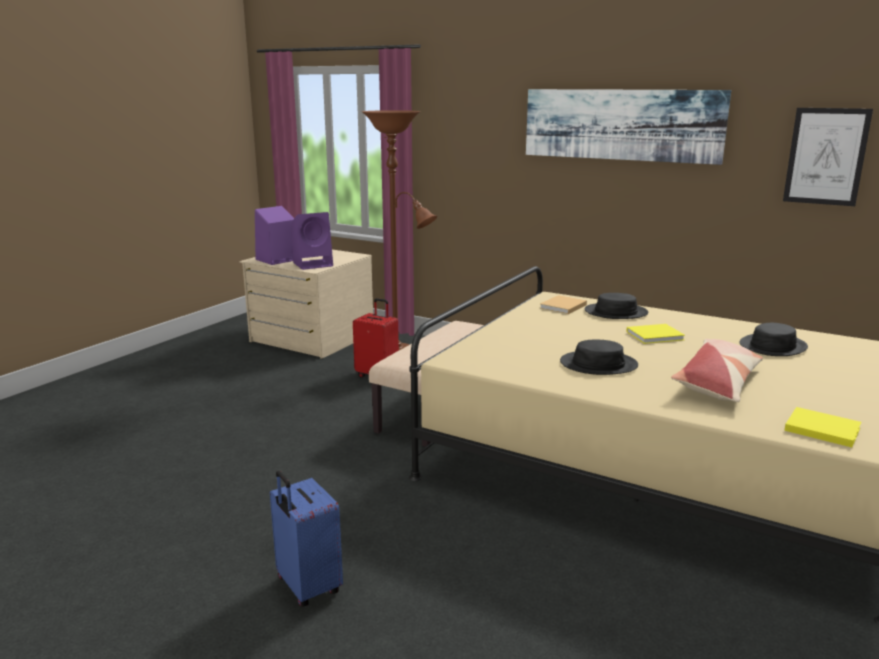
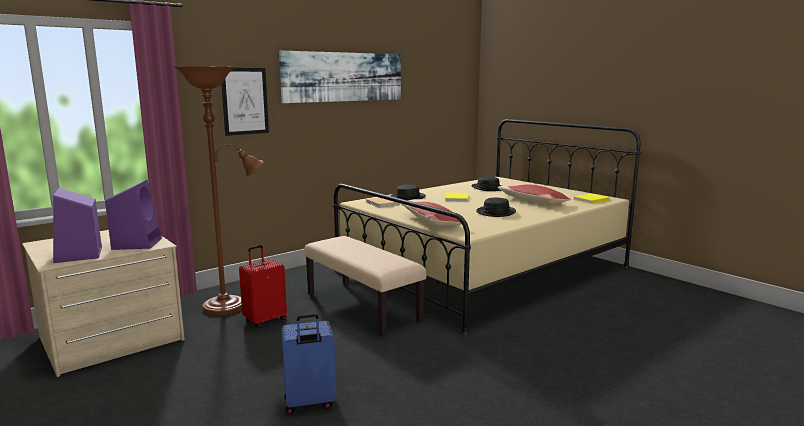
camera: 70 degrees left, 5 degrees down
blue suitcase [270,470,343,607] -> blue suitcase moved to [282,314,336,414]
picture [783,108,873,206] -> picture moved to [222,68,269,136]
none -> pillow [401,199,467,227]

